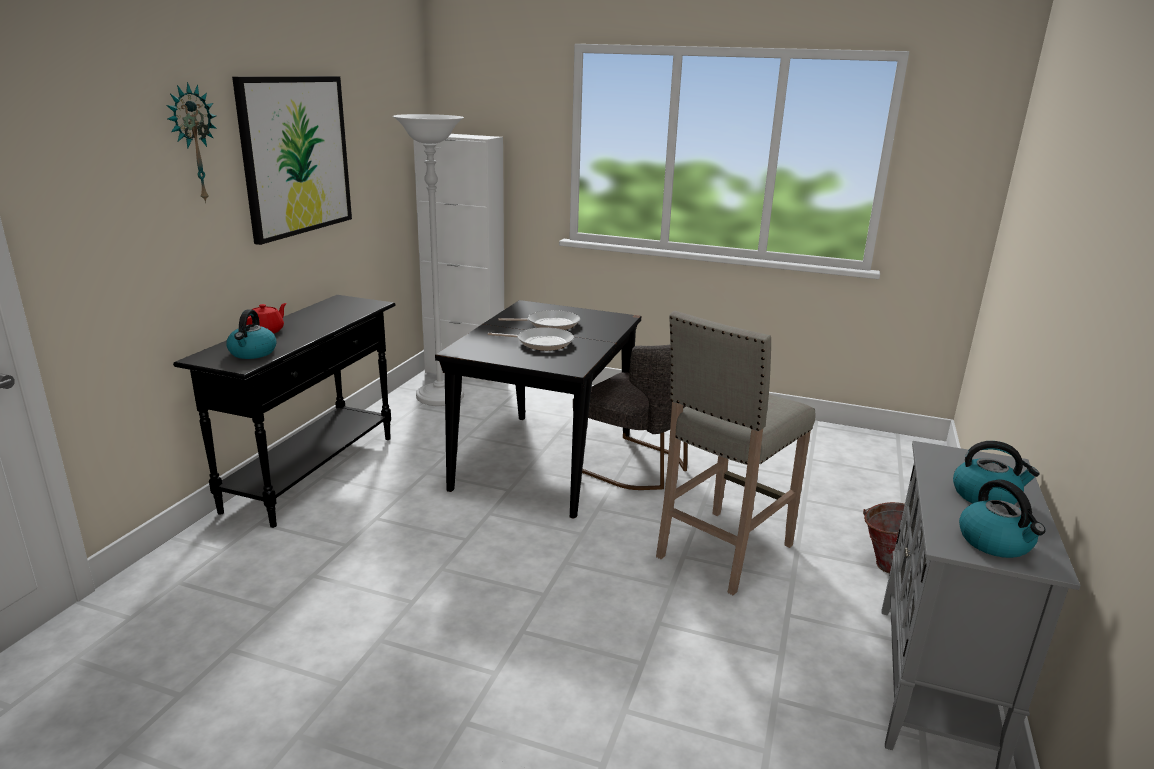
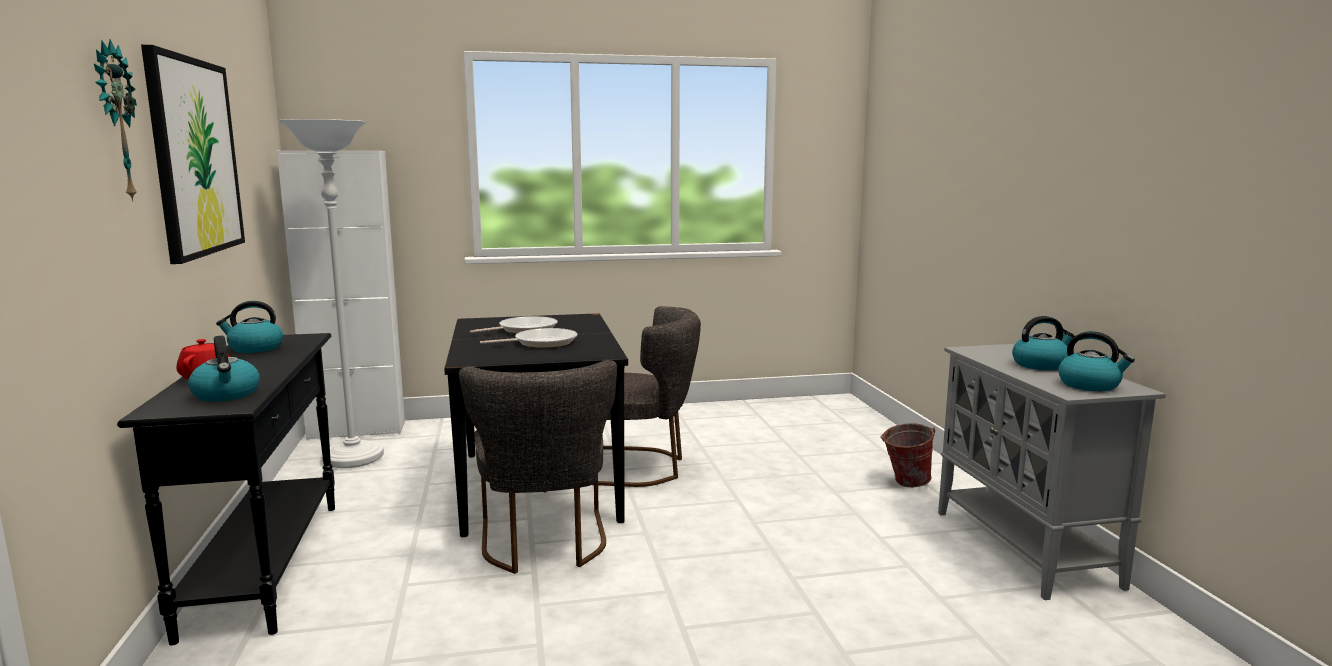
camera: 30 degrees left, 10 degrees down
beige stool [656,311,816,595] -> none
none -> kettle [216,301,283,353]
none -> grey chair [459,360,617,574]

